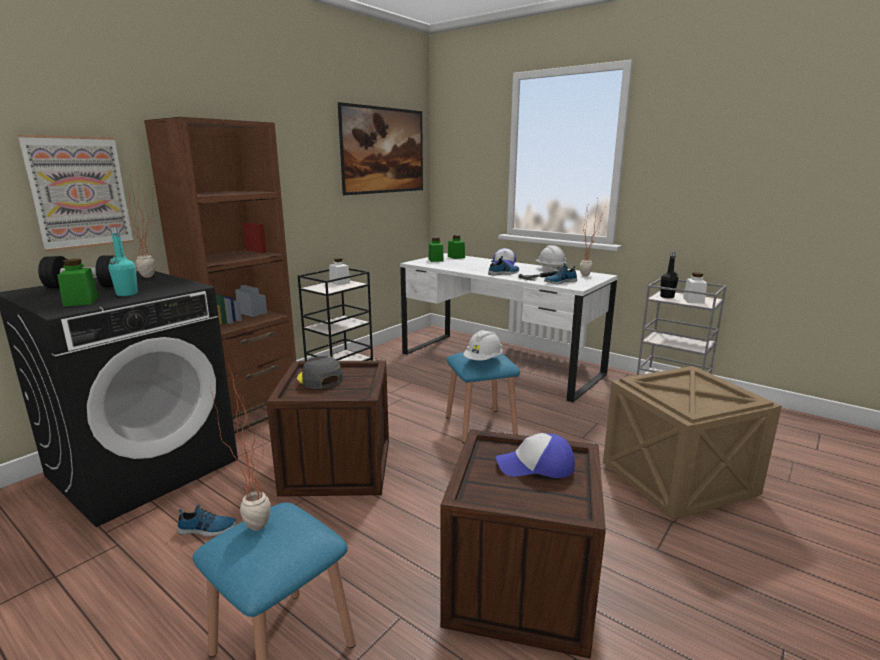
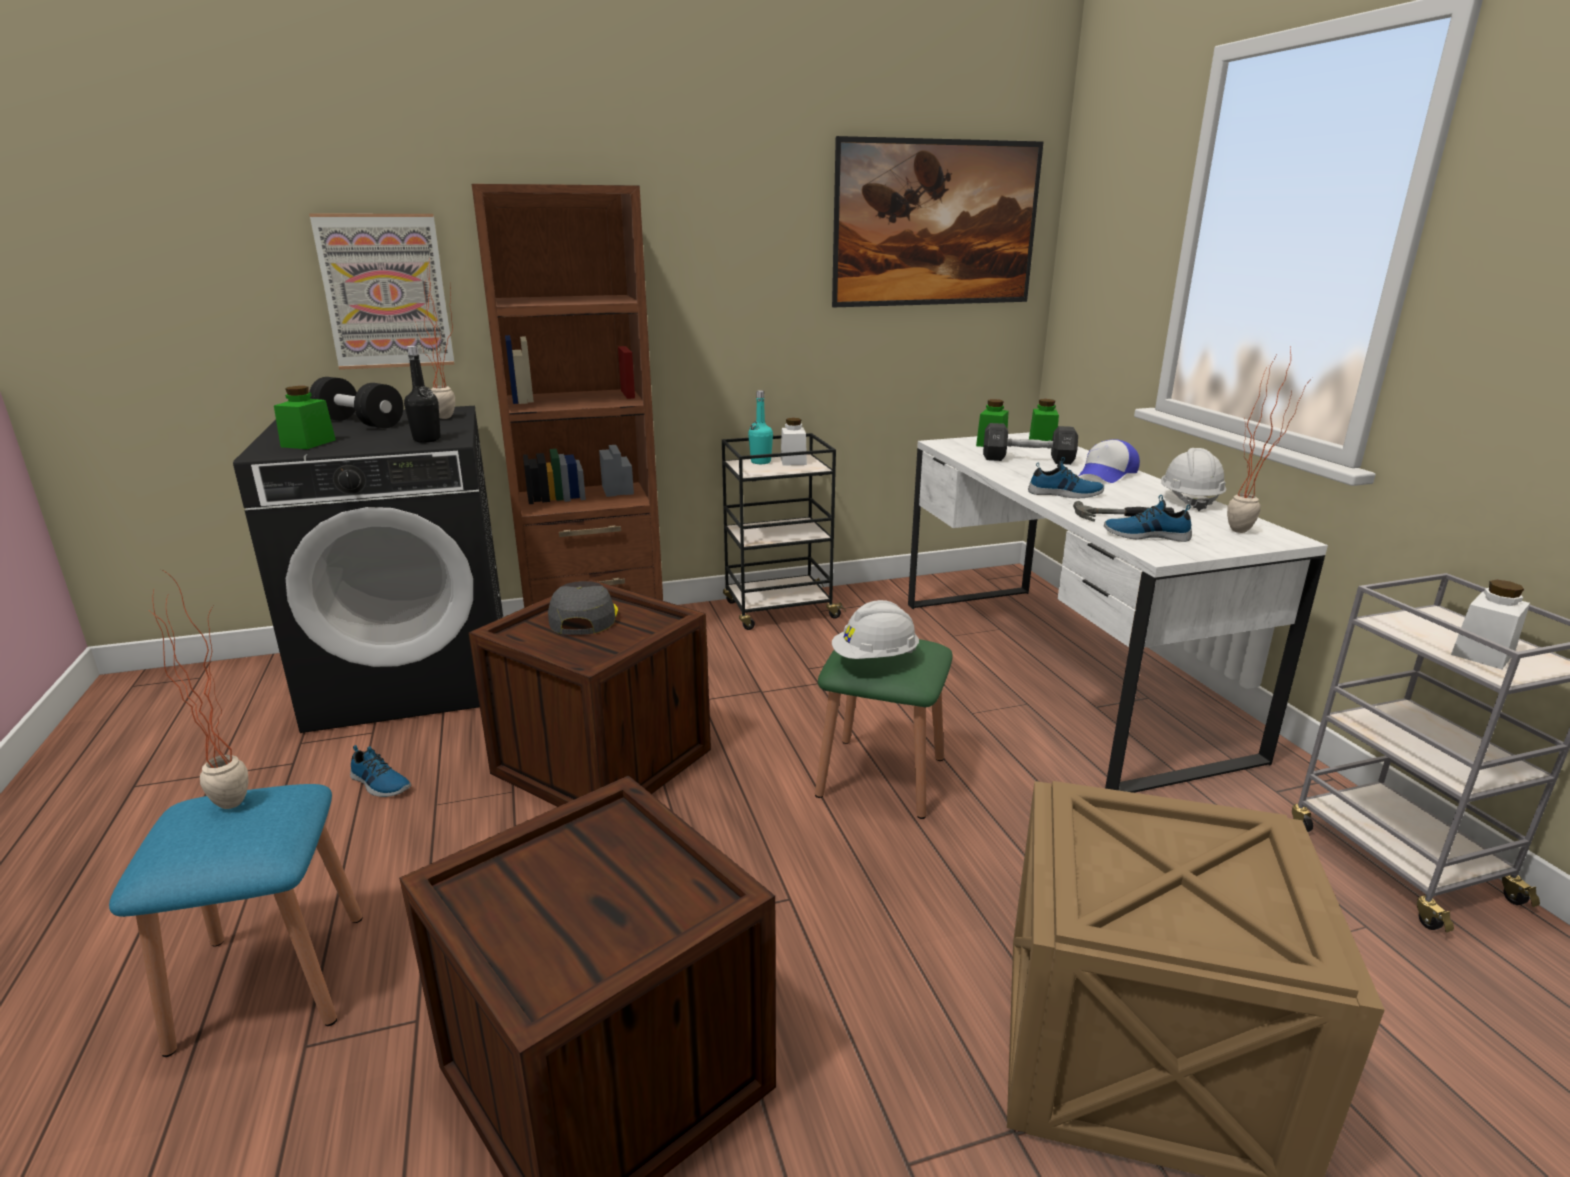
camera: 35 degrees right, 5 degrees up
turquoise bottle [108,227,138,296] -> turquoise bottle moved to [748,390,773,464]
blue stool [446,352,520,443] -> green stool [815,639,953,819]
cap [496,433,575,478] -> none
black bottle [660,252,678,299] -> black bottle moved to [404,346,441,443]
none -> black dumbbell [983,423,1078,465]

